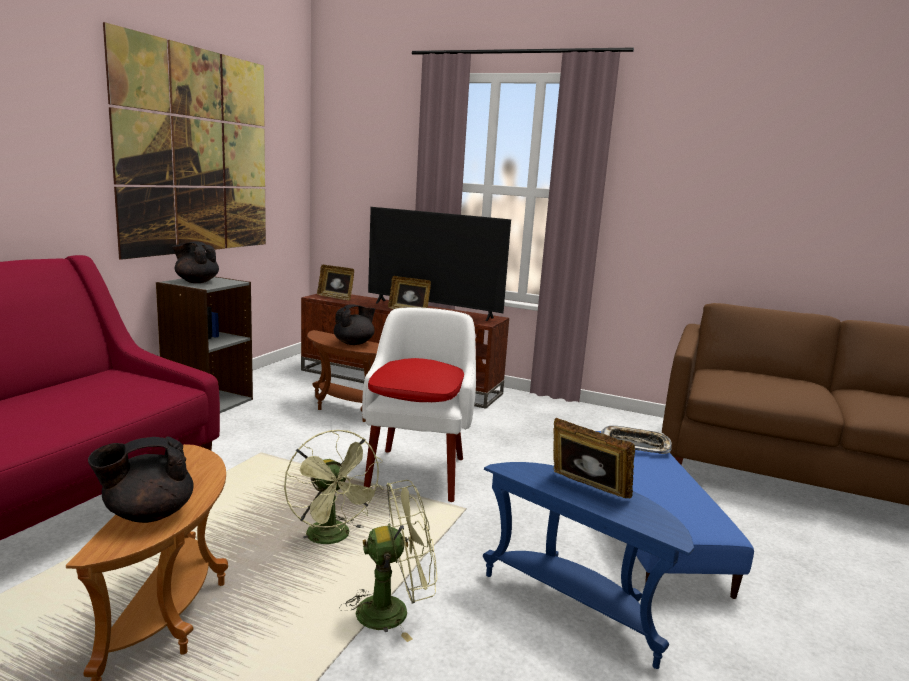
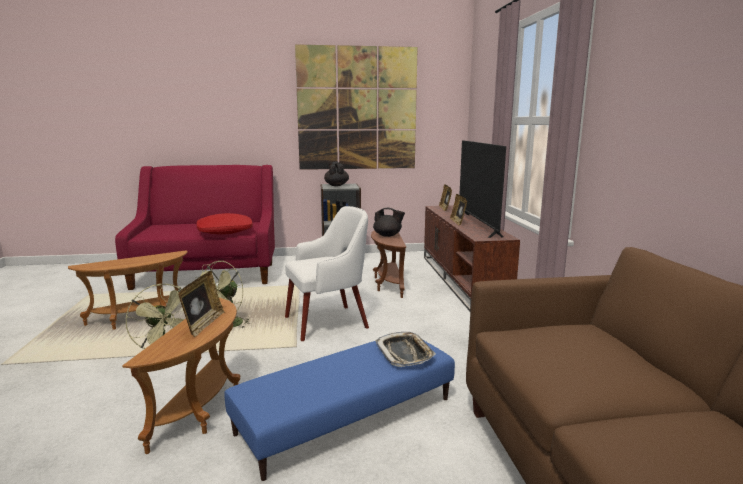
camera: 60 degrees right, 0 degrees up
black teapot [88,436,193,523] -> none
red pillow [368,358,464,402] -> red pillow moved to [196,213,253,235]
blue side table [483,462,694,669] -> brown side table [122,298,240,454]

